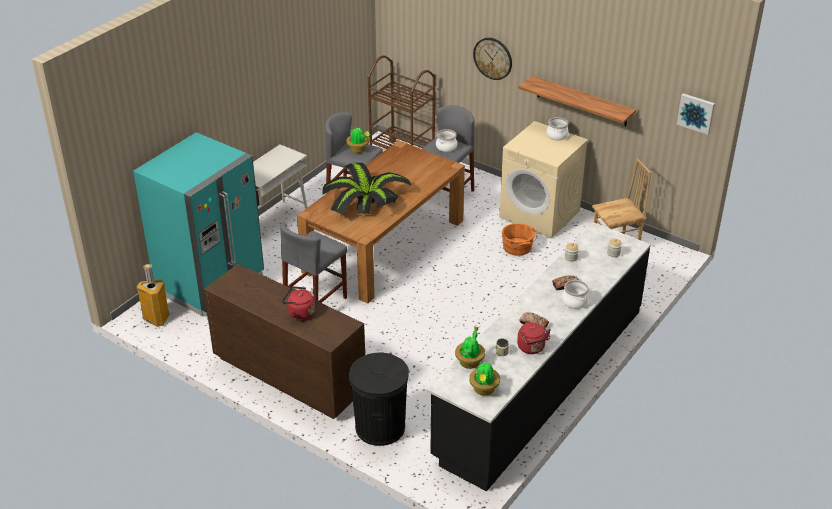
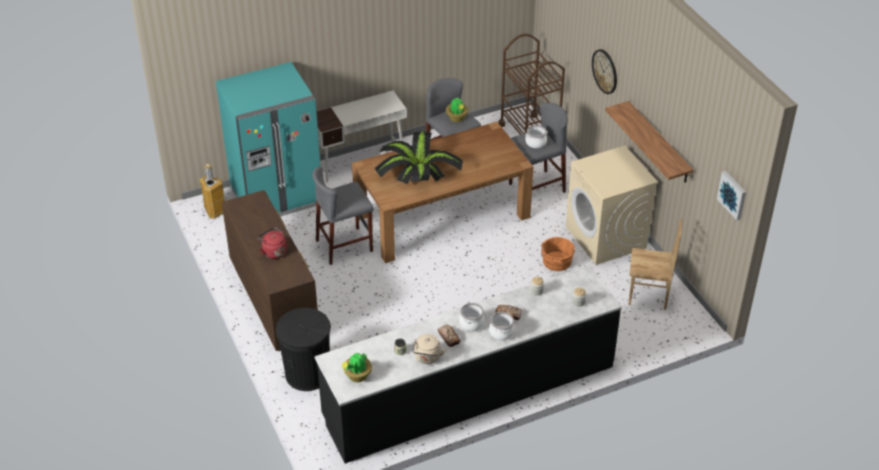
camera: 30 degrees right, 5 degrees up
potted plant [455,326,485,369] -> none
red kettle [517,322,551,354] -> beige kettle [412,334,446,364]
cooking pot [546,117,569,141] -> cooking pot moved to [459,303,485,331]

